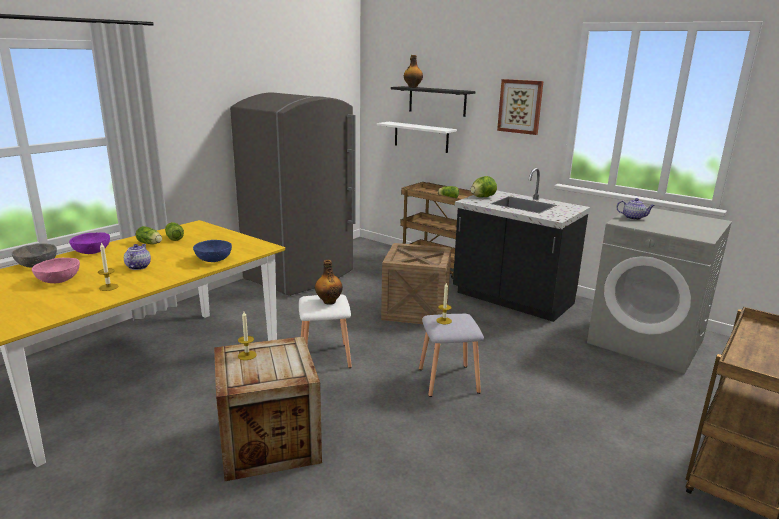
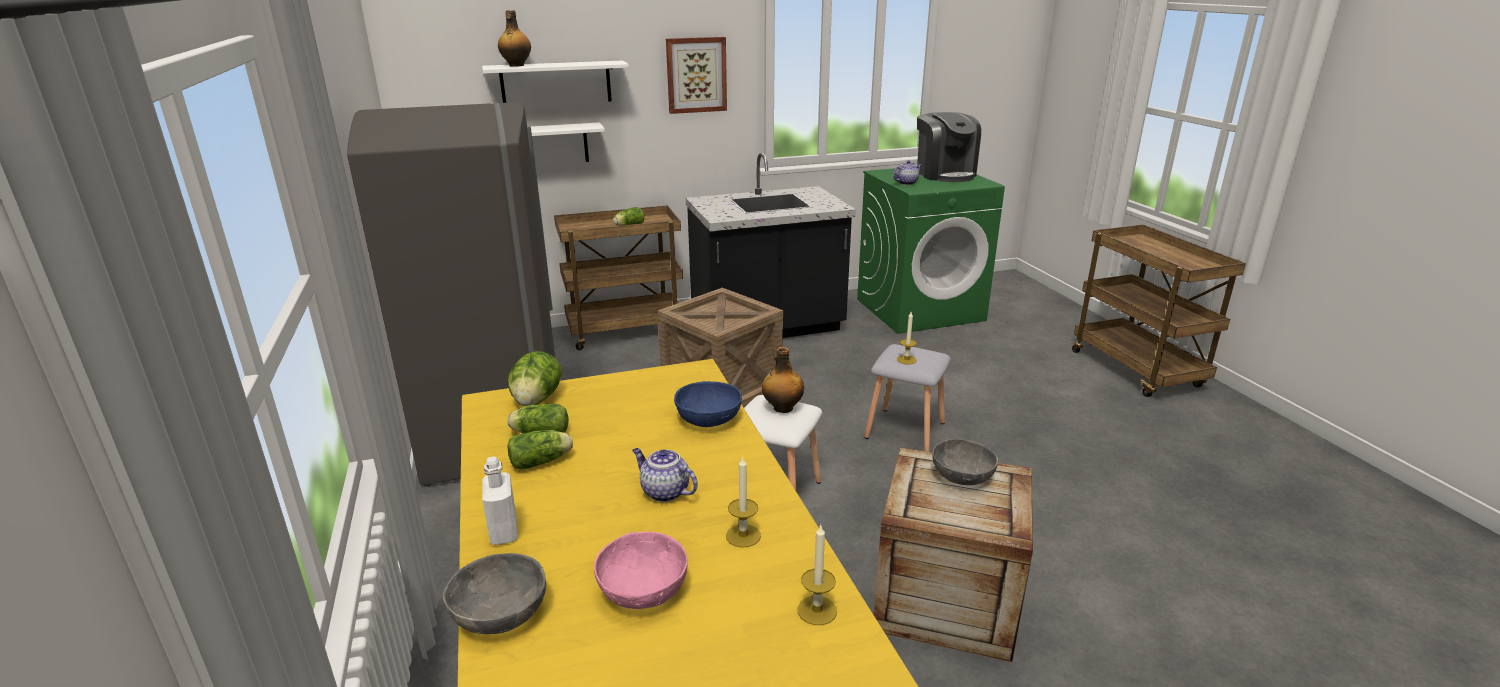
camera: 55 degrees left, 5 degrees up
purple bowl [69,232,110,254] -> white bottle [482,456,518,545]
candle [238,312,257,360] -> candle moved to [797,524,837,625]
black shelf [391,86,475,117] -> white shelf [482,60,629,103]
lettuce [471,176,497,197] -> lettuce moved to [508,351,563,406]
grey washing machine [587,207,732,374] -> green washing machine [857,168,1005,334]
none -> coffee machine [917,112,981,182]
none -> grey bowl [932,439,998,485]

